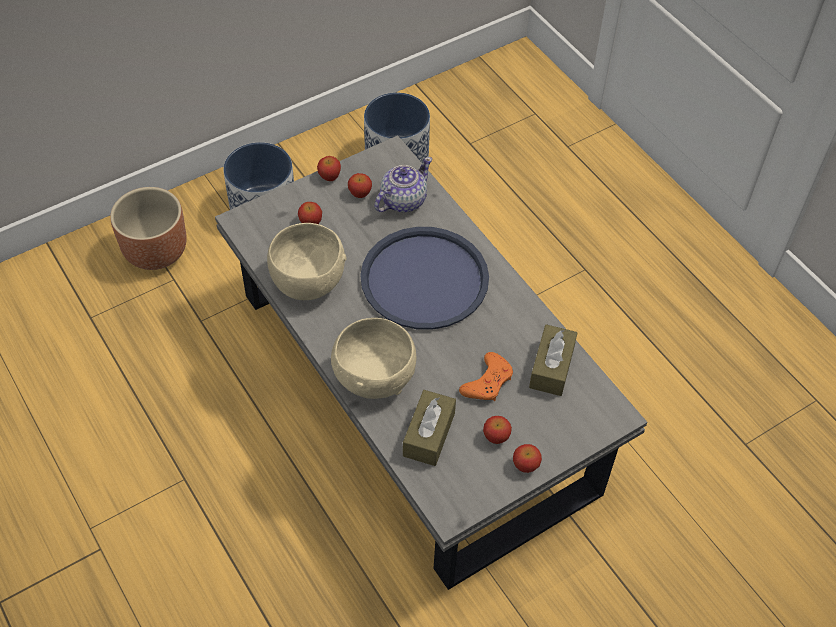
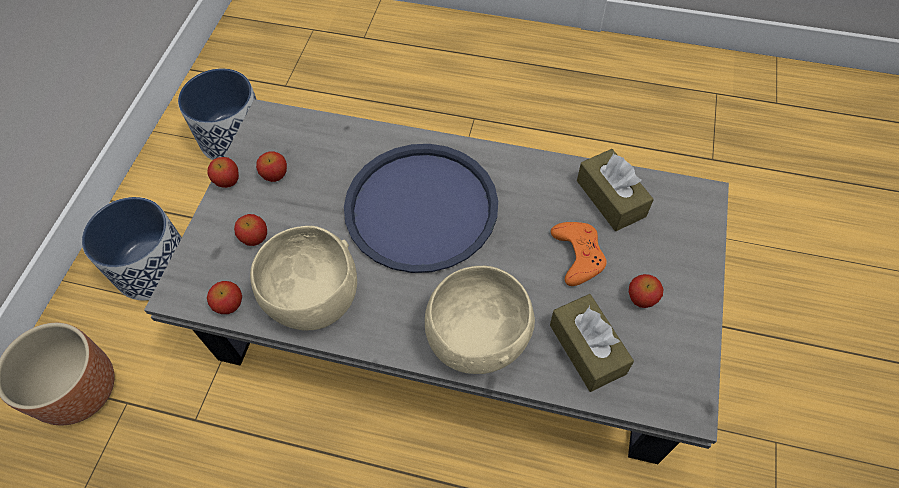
camera: 40 degrees left, 5 degrees up
teapot [374,157,432,212] -> none
apple [513,444,542,473] -> apple moved to [207,281,242,314]

